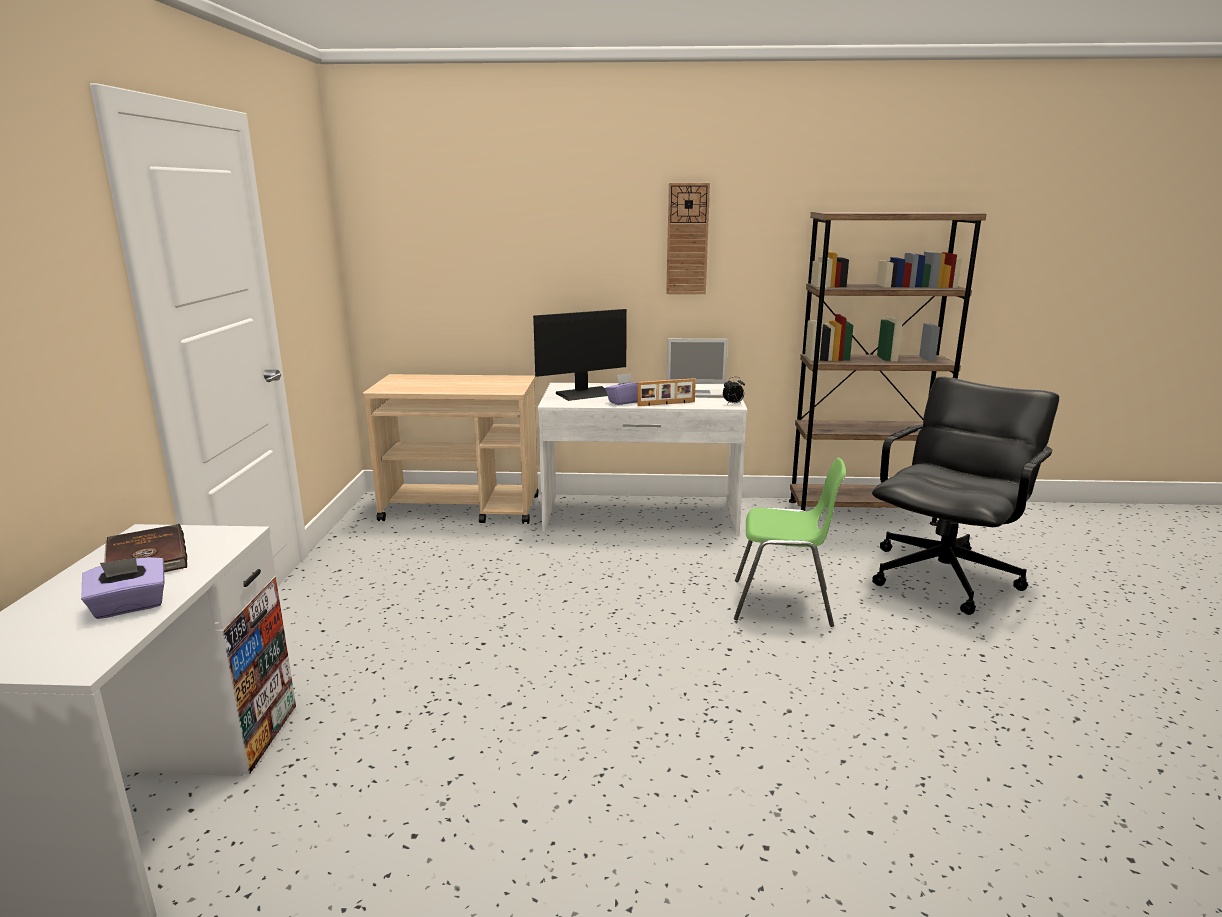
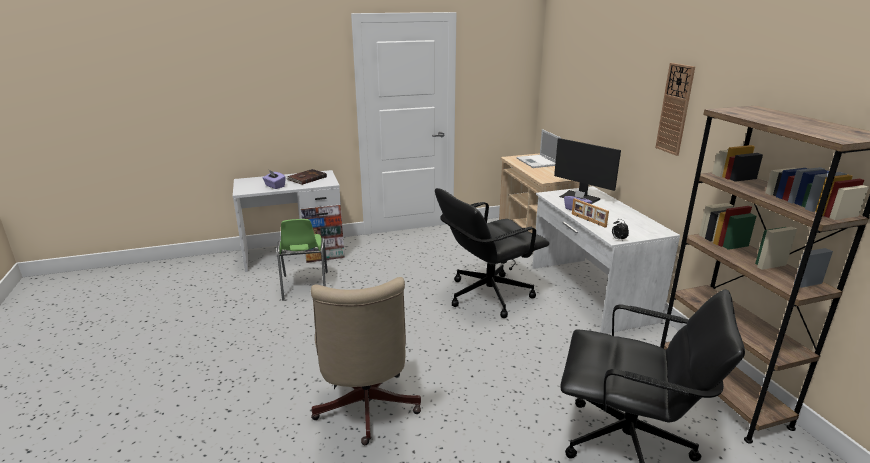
camera: 70 degrees right, 5 degrees up
laptop [667,339,728,398] -> laptop moved to [516,129,561,168]
green chair [734,458,846,627] -> green chair moved to [277,219,328,300]
none -> beige office chair [311,277,421,445]
none -> black office chair [435,188,549,318]

